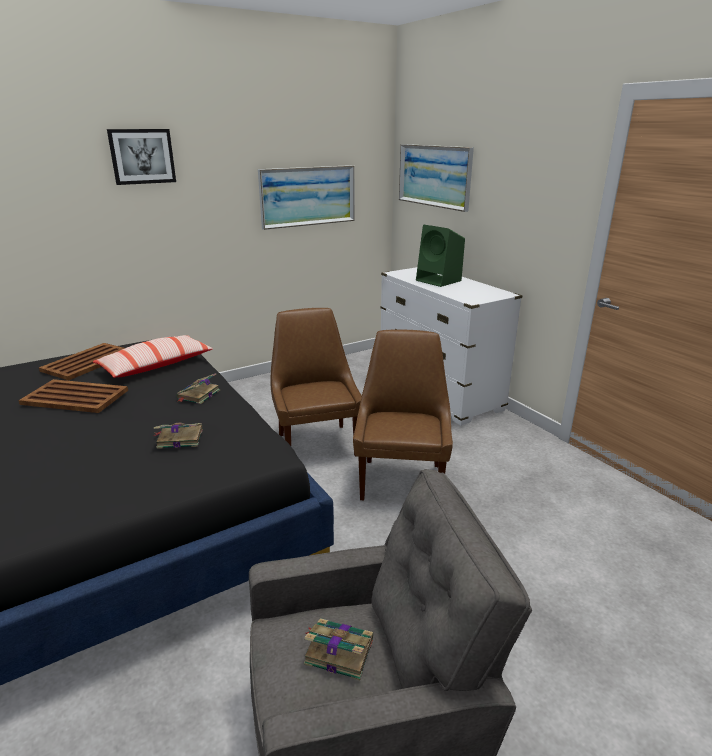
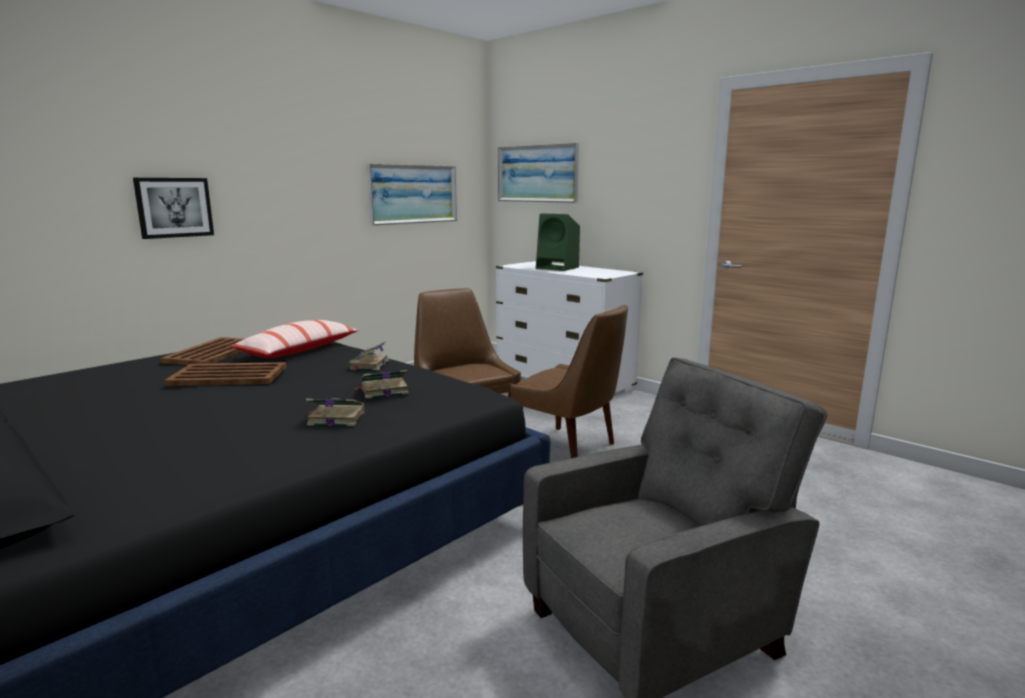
camera: 15 degrees left, 10 degrees down
picture [107,129,176,185] -> picture moved to [133,178,214,239]
book [304,618,373,681] -> book moved to [306,398,365,426]
brown chair [353,329,453,500] -> brown chair turned 135 degrees clockwise [510,304,628,458]

